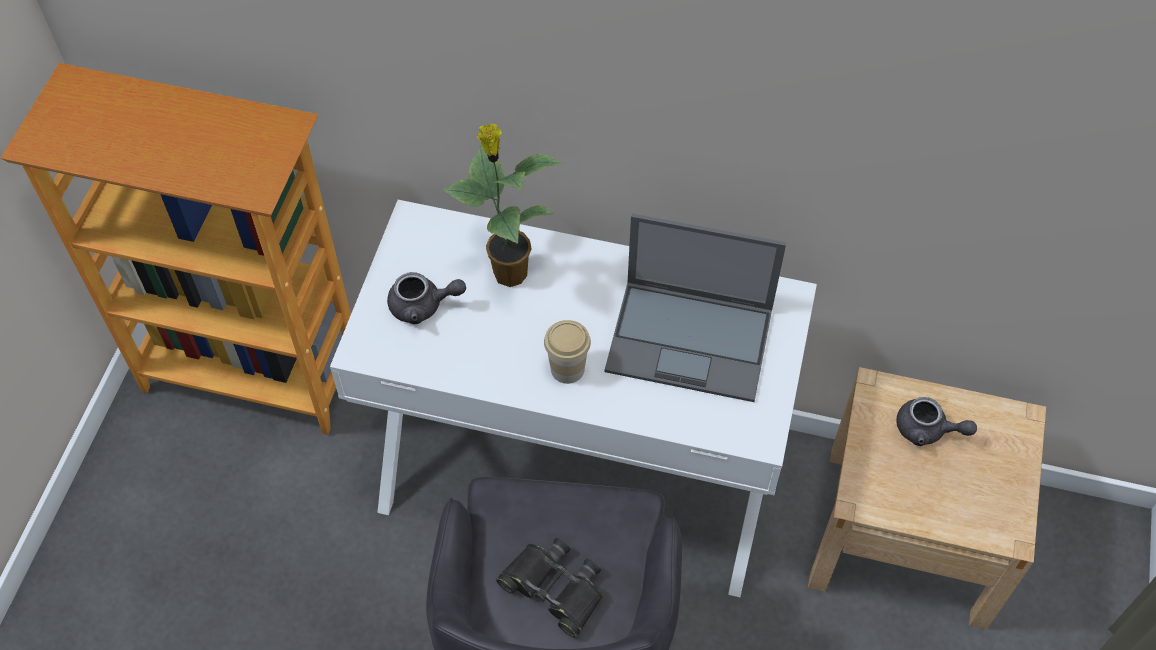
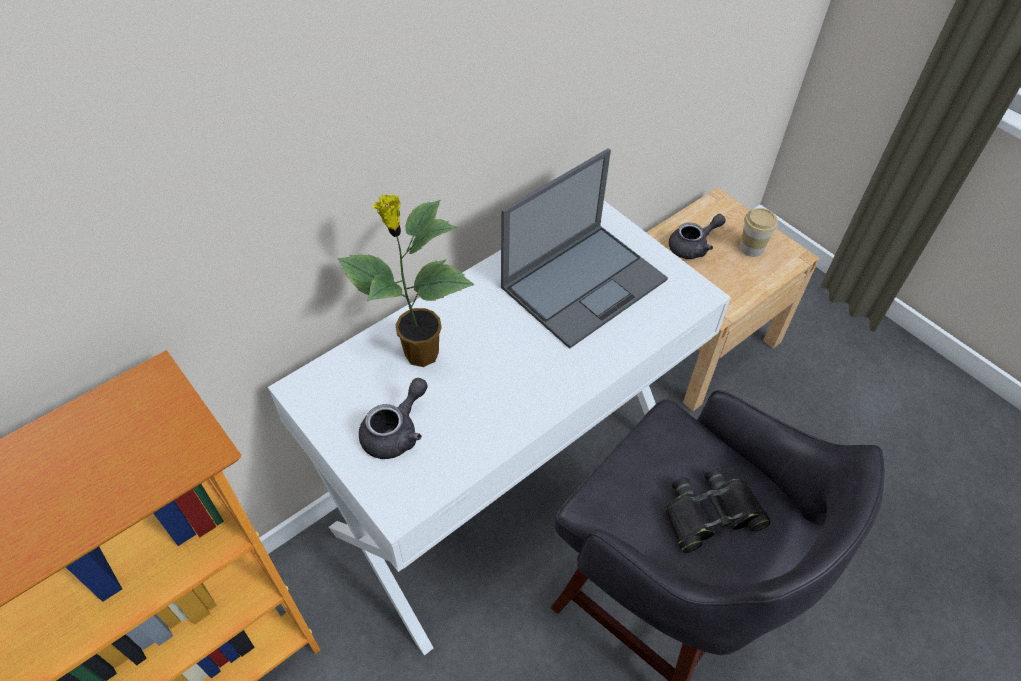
camera: 55 degrees left, 5 degrees down
cup [544,320,591,384] -> cup moved to [740,208,778,257]

